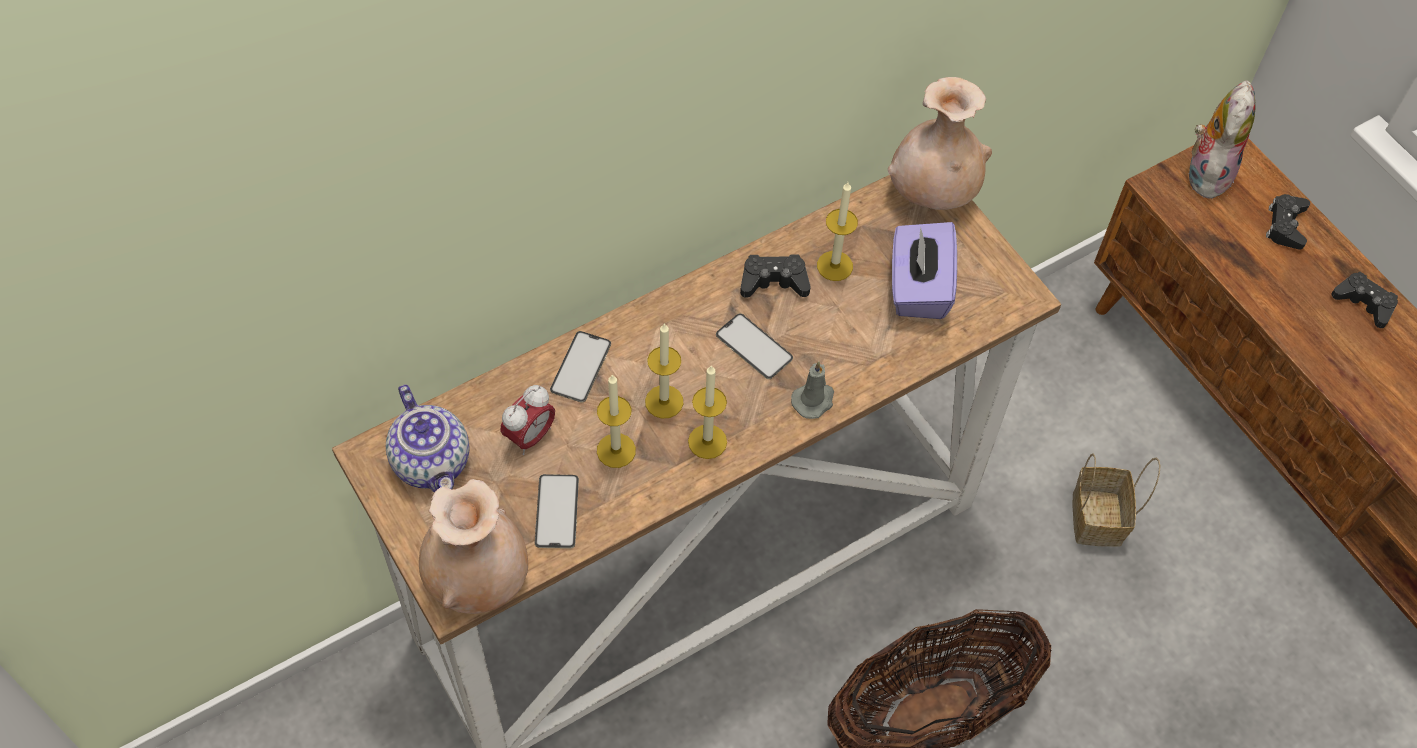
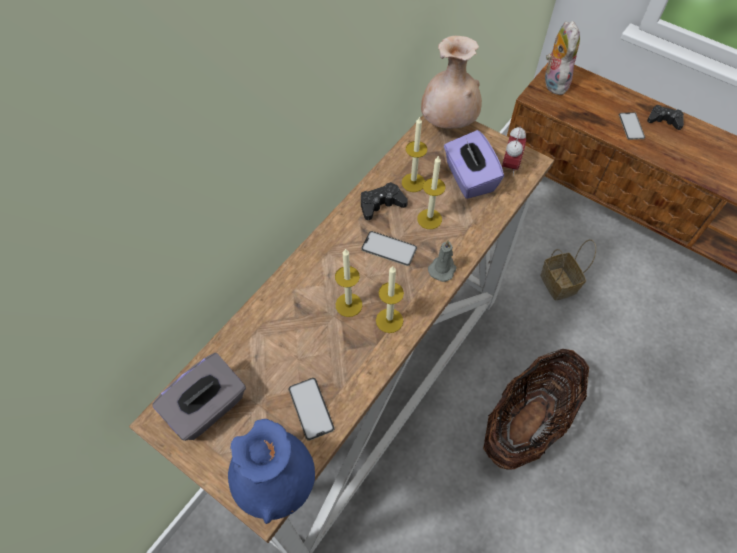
camera: 20 degrees left, 0 degrees up
teapot [386,385,470,492] -> grey tissue box [152,353,246,441]
beige vase [419,479,528,614] -> blue vase [228,419,315,524]
alarm clock [500,385,555,455] -> alarm clock moved to [502,126,526,176]
phone [550,331,611,402] -> phone moved to [619,112,645,140]
candle [597,374,636,468] -> candle moved to [417,155,446,229]
black game controller [1266,194,1310,250] -> none

